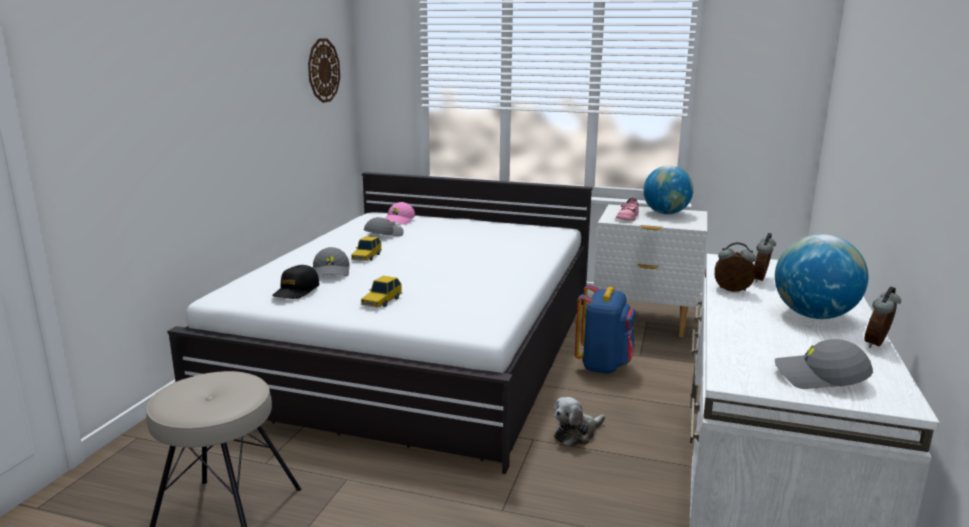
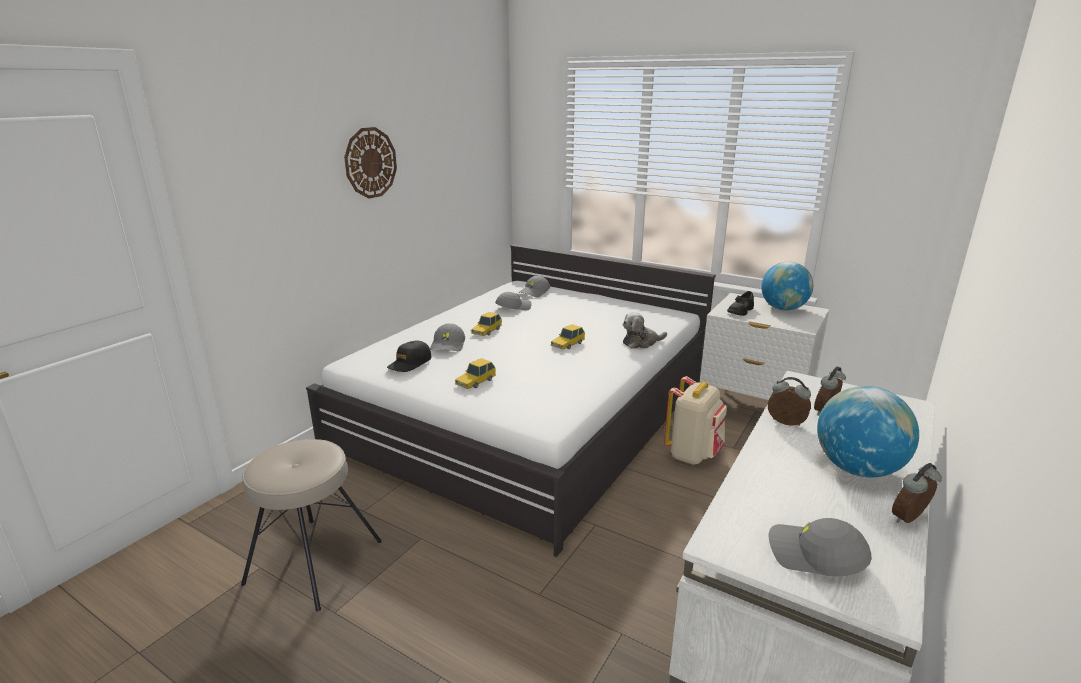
camera: 15 degrees right, 5 degrees up
wall clock [308,39,340,103] -> wall clock moved to [344,127,397,199]
pink cap [385,202,415,225] -> grey cap [518,276,550,298]
plush toy [554,397,605,447] -> plush toy moved to [622,312,667,349]
blue backpack [575,284,635,374] -> beige backpack [664,376,727,465]
pink shoe [616,197,639,221] -> black shoe [727,291,754,316]
none -> toy car [550,324,585,350]

